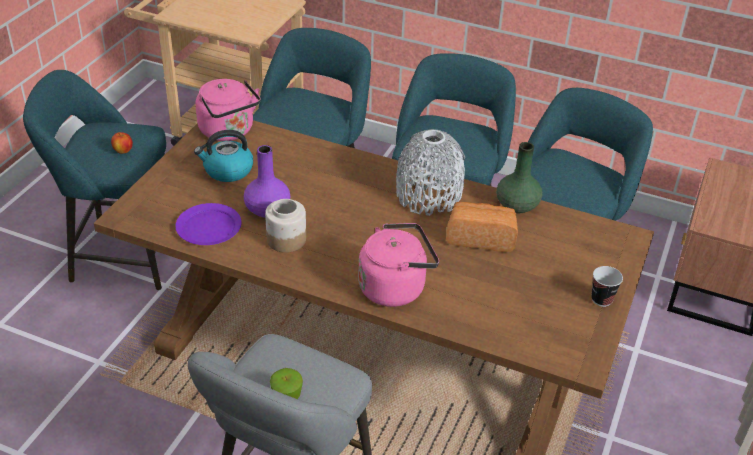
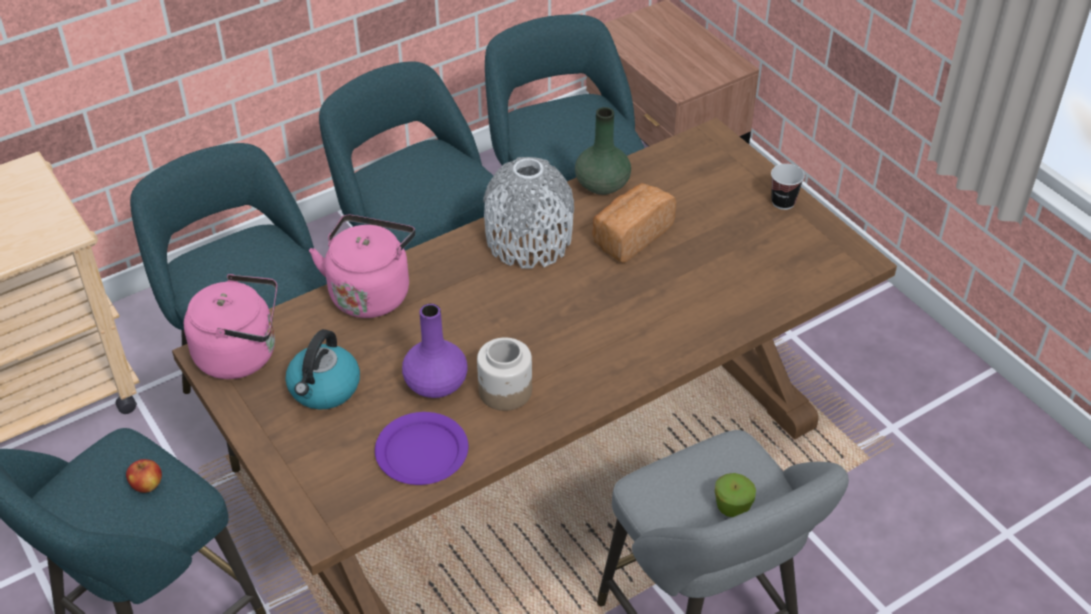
camera: 55 degrees left, 5 degrees up
pink kettle [358,223,439,307] -> pink kettle moved to [309,214,416,318]

